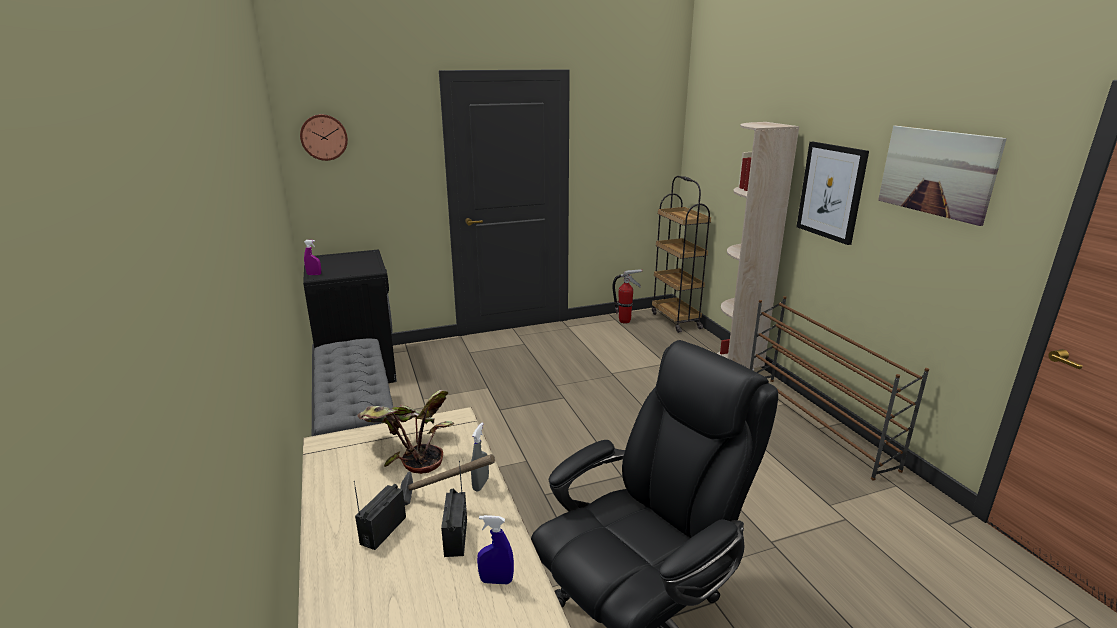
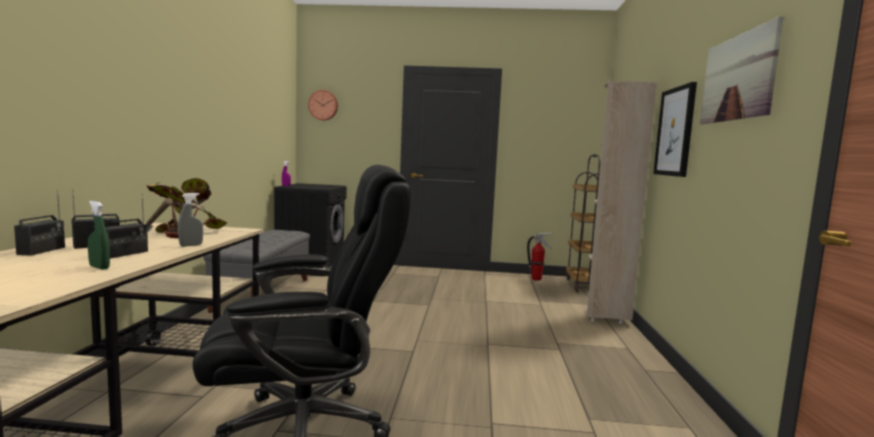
camera: 25 degrees right, 15 degrees down
blue spray bottle [477,515,514,584] -> green spray bottle [88,201,110,270]
brown shoe rack [750,296,929,480] -> none
none -> radio [14,190,65,256]

